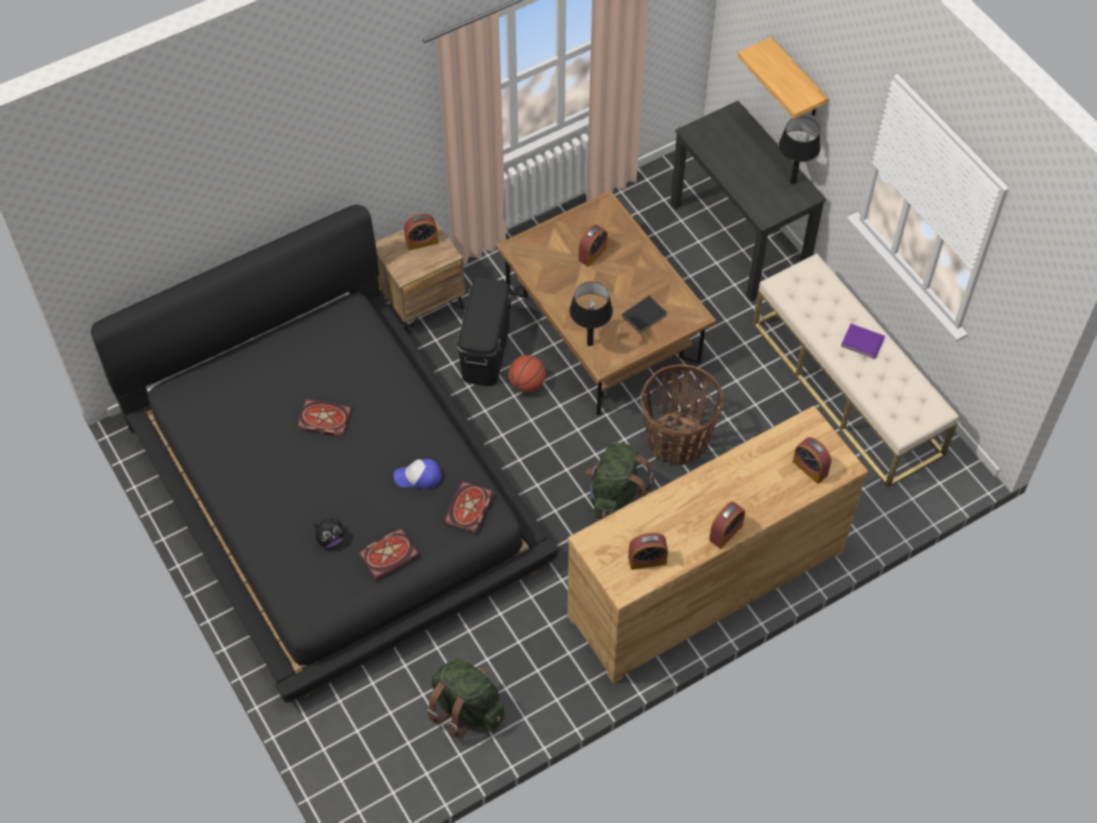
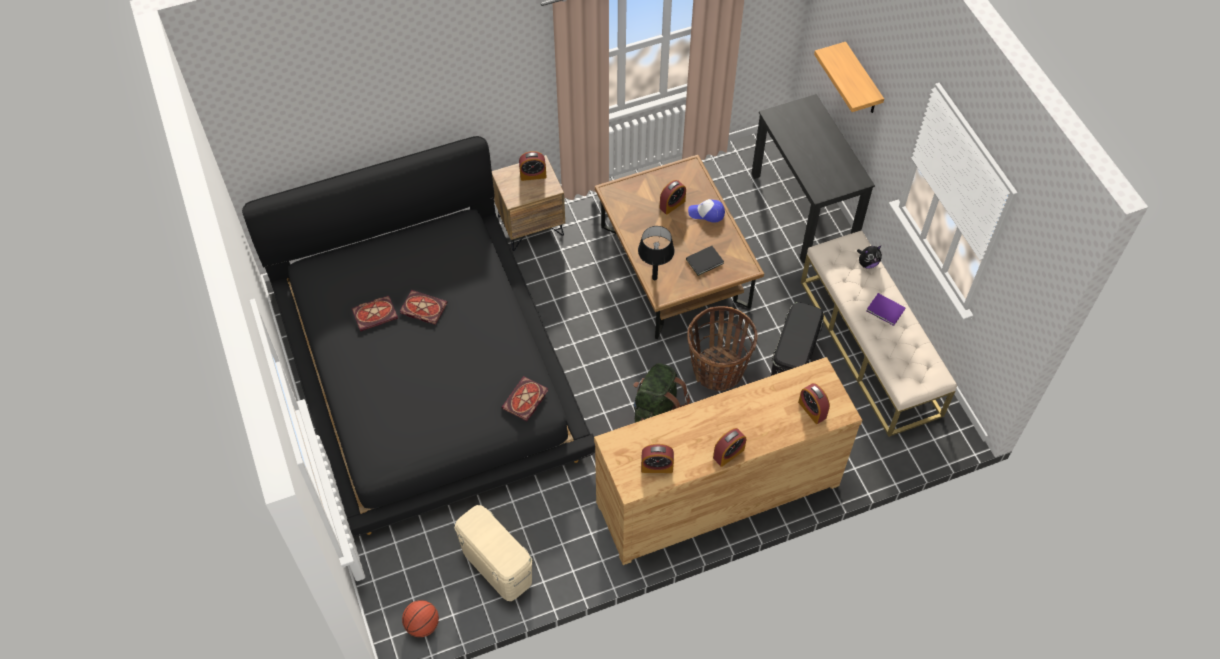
camera: 10 degrees right, 0 degrees up
plush toy [314,518,345,547] -> plush toy moved to [857,246,882,269]
book [359,528,419,580] -> book moved to [352,296,398,331]
cap [394,459,441,489] -> cap moved to [688,199,725,223]
green backpack [427,658,505,738] -> beige storage box [455,505,533,601]
black storage box [457,278,511,386] -> black storage box moved to [771,302,824,376]
basketball [508,355,546,392] -> basketball moved to [402,600,439,637]
black table lamp [779,117,821,184] -> none

